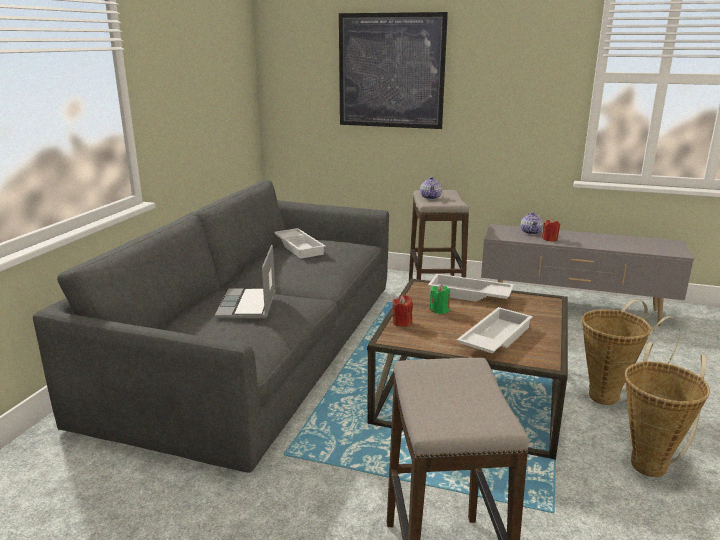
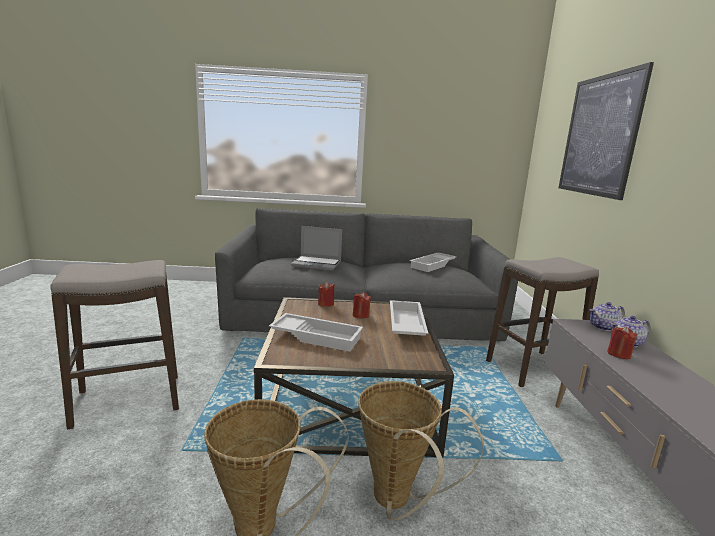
camera: 70 degrees right, 5 degrees down
laptop [215,245,276,319] -> laptop turned 150 degrees counterclockwise [291,226,342,271]
teapot [420,177,442,200] -> teapot moved to [589,302,624,331]
green candle [430,285,450,314] -> red candle [353,292,371,318]

